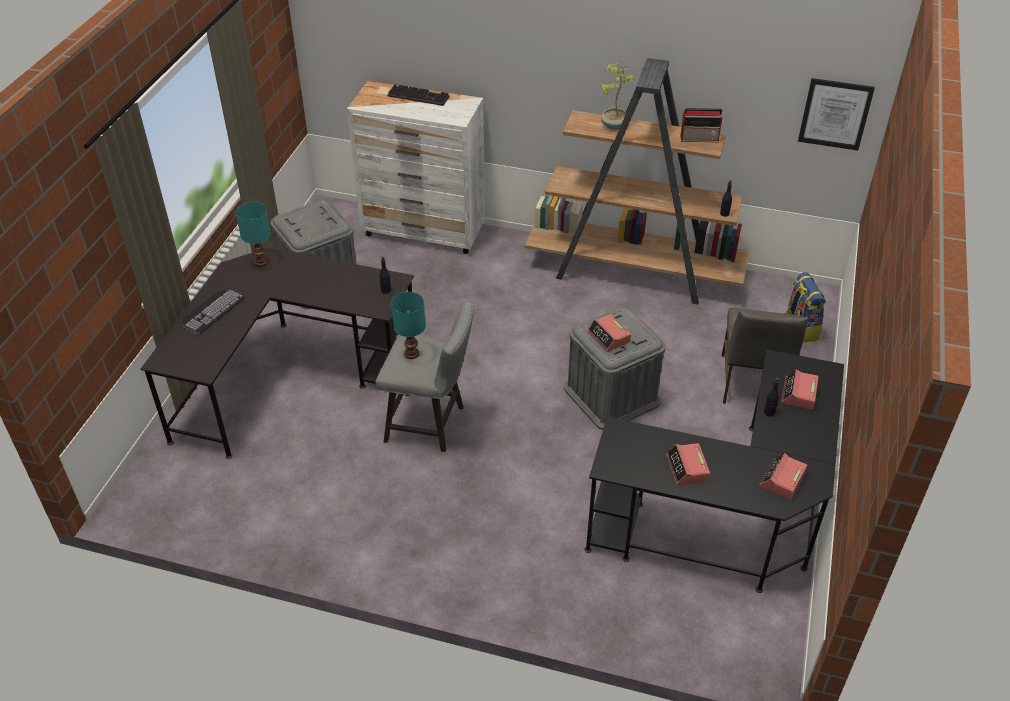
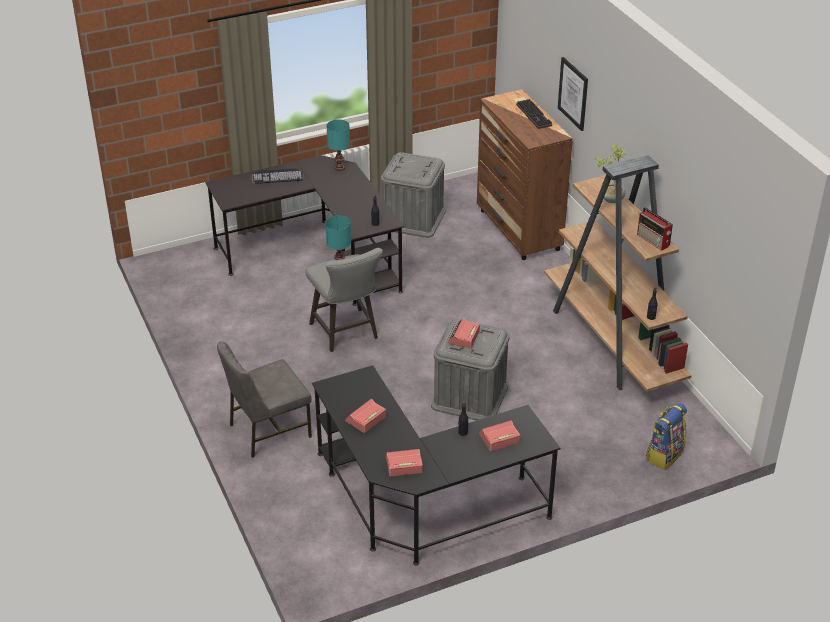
camera: 50 degrees right, 5 degrees down
white dresser [347,81,485,254] -> brown dresser [477,89,573,260]
grey chair [722,308,809,404] -> grey chair moved to [217,341,312,458]
picture [798,78,875,151] -> picture moved to [558,57,588,131]

